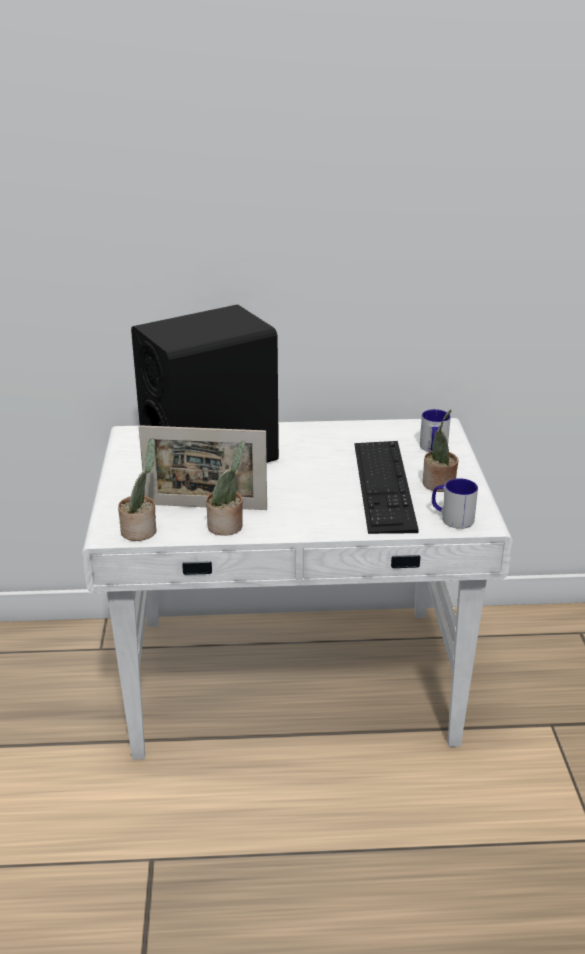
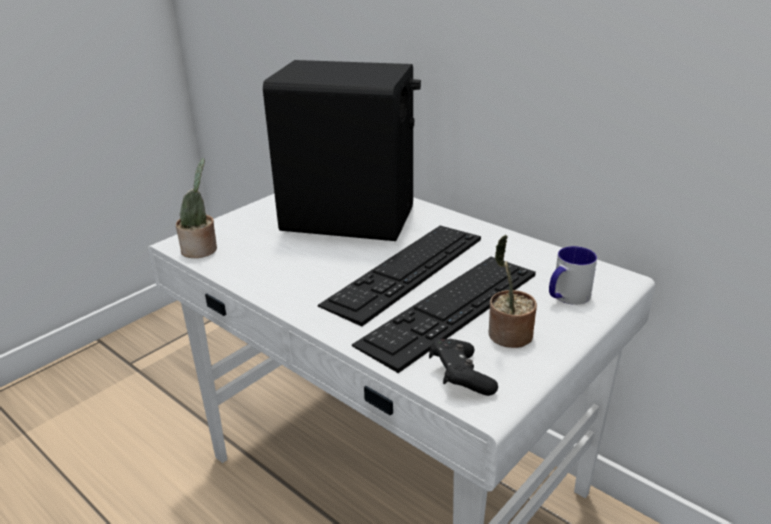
camera: 45 degrees right, 0 degrees up
picture frame [139,425,267,510] -> none
potted plant [206,441,245,536] -> none
mug [432,478,478,529] -> black game controller [429,339,498,396]
none -> keyboard [318,226,481,327]

